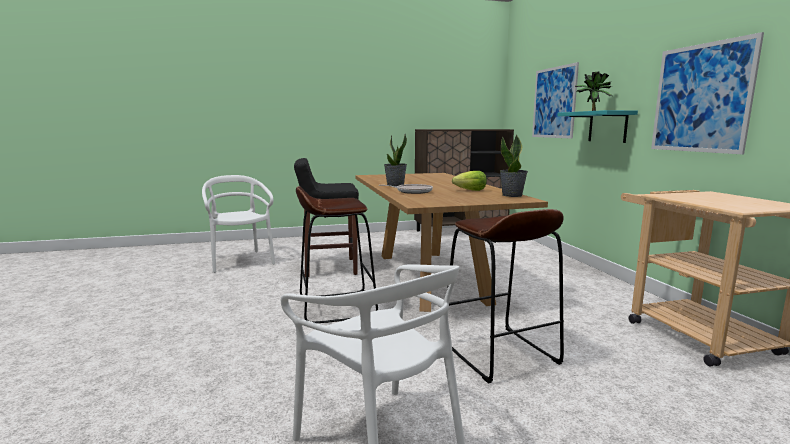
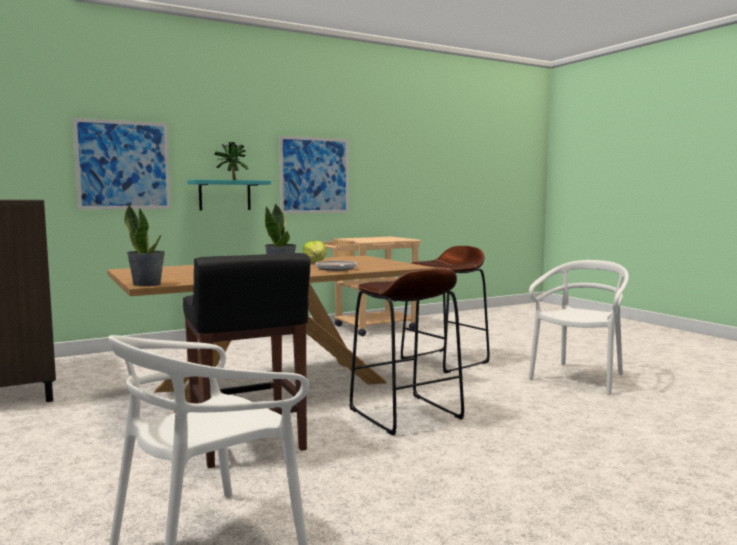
camera: 105 degrees left, 5 degrees down
potted plant [500,135,528,197] -> potted plant moved to [124,204,165,286]

